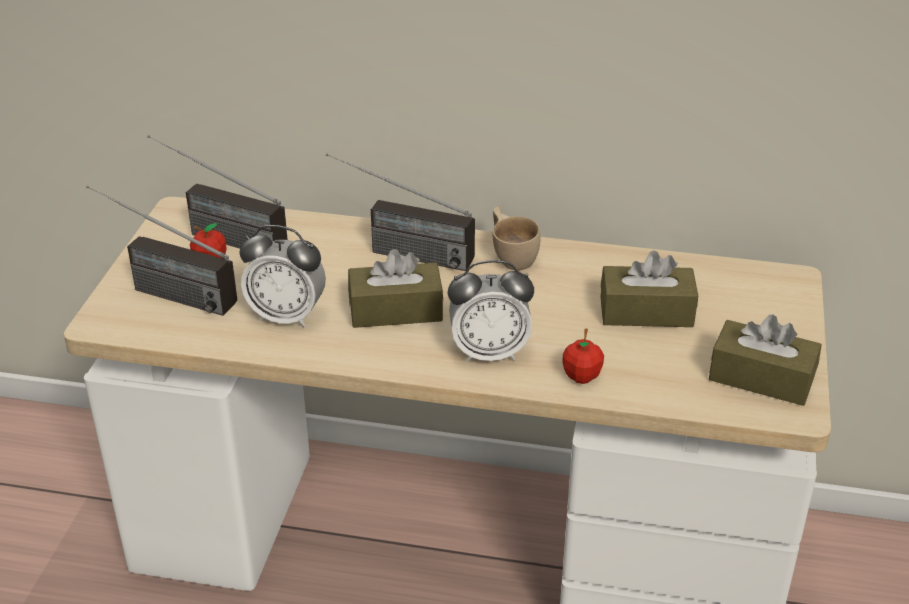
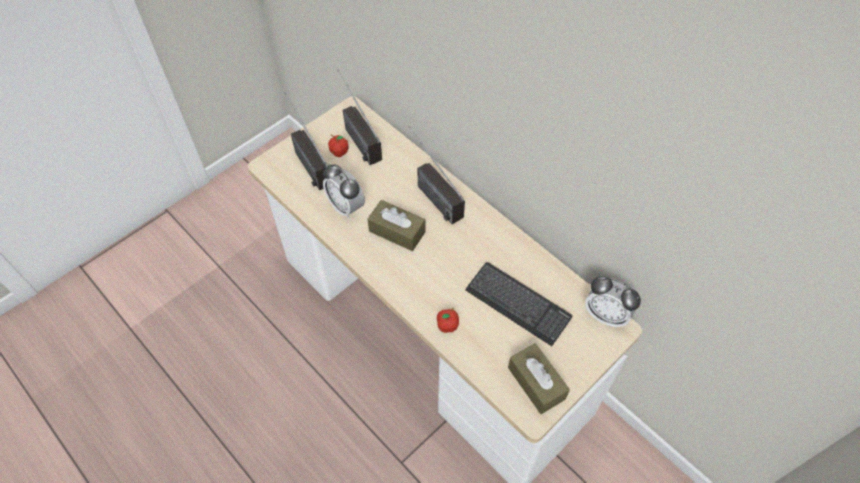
camera: 35 degrees right, 20 degrees up
alarm clock [448,260,534,363] -> alarm clock moved to [585,276,641,328]
beige cup [493,206,540,270] -> none
brown tissue box [601,250,698,327] -> keyboard [465,262,572,346]

